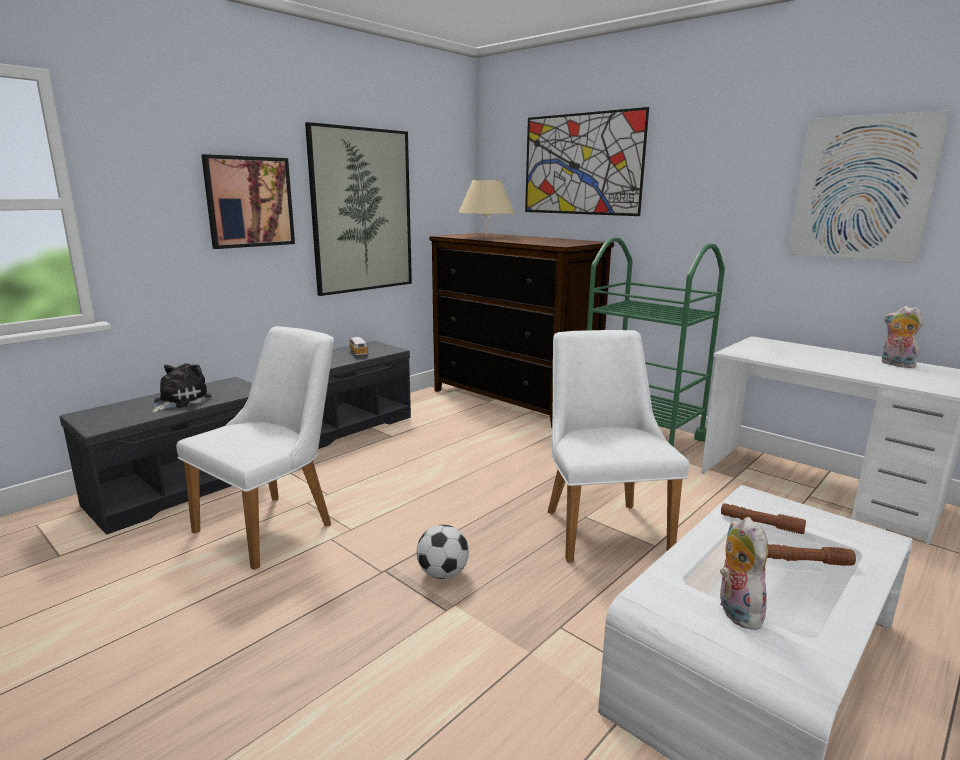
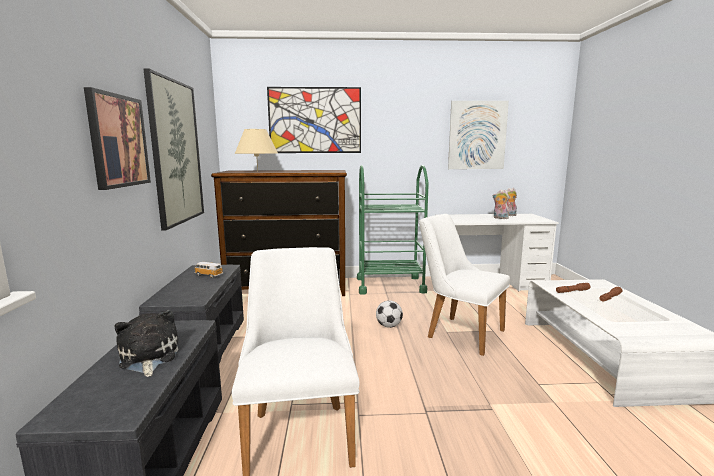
camera: 45 degrees left, 5 degrees down
football [417,525,469,579] -> football moved to [376,300,403,328]
plush toy [719,517,768,630] -> plush toy moved to [493,190,509,219]

